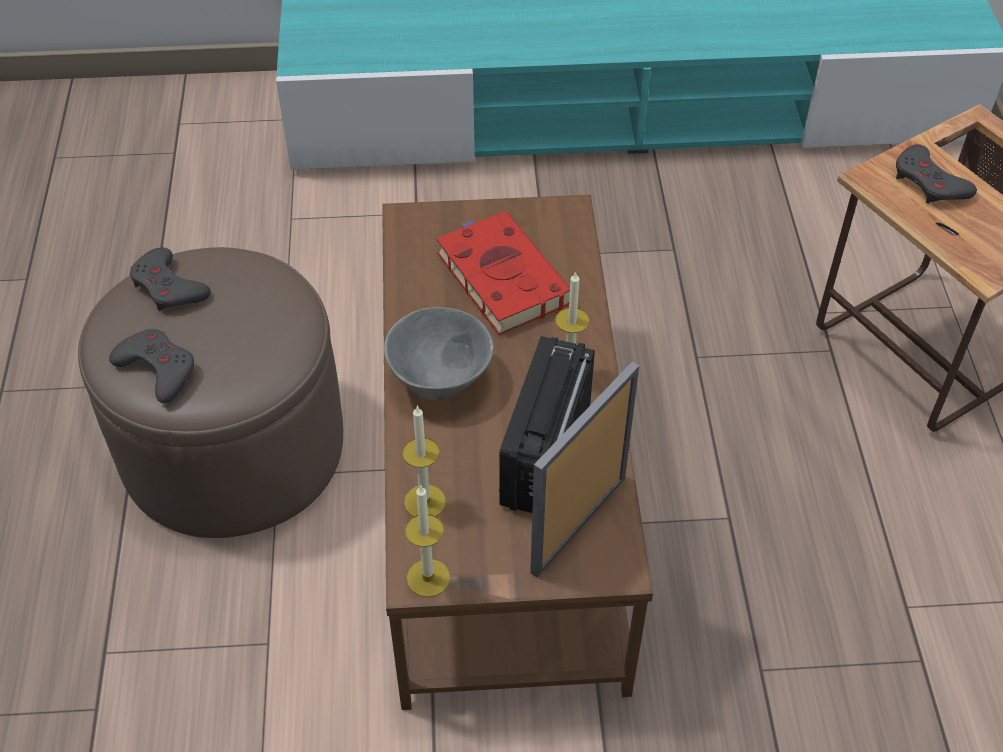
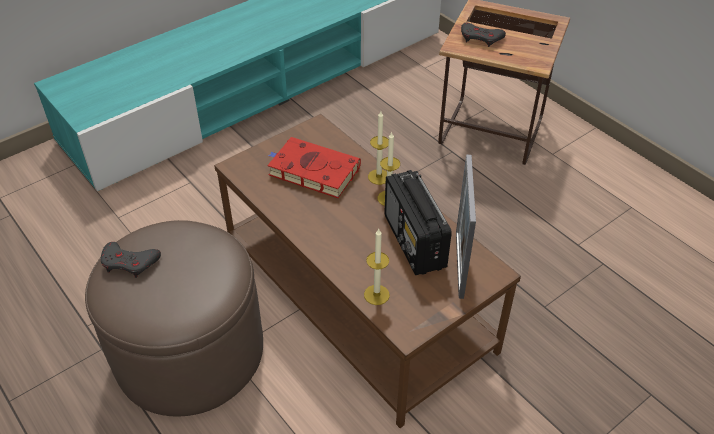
camera: 35 degrees left, 5 degrees down
grey game controller [109,329,194,403] -> none
grey bowl [384,307,494,400] -> none
candle [405,485,450,597] -> candle moved to [368,111,389,185]

